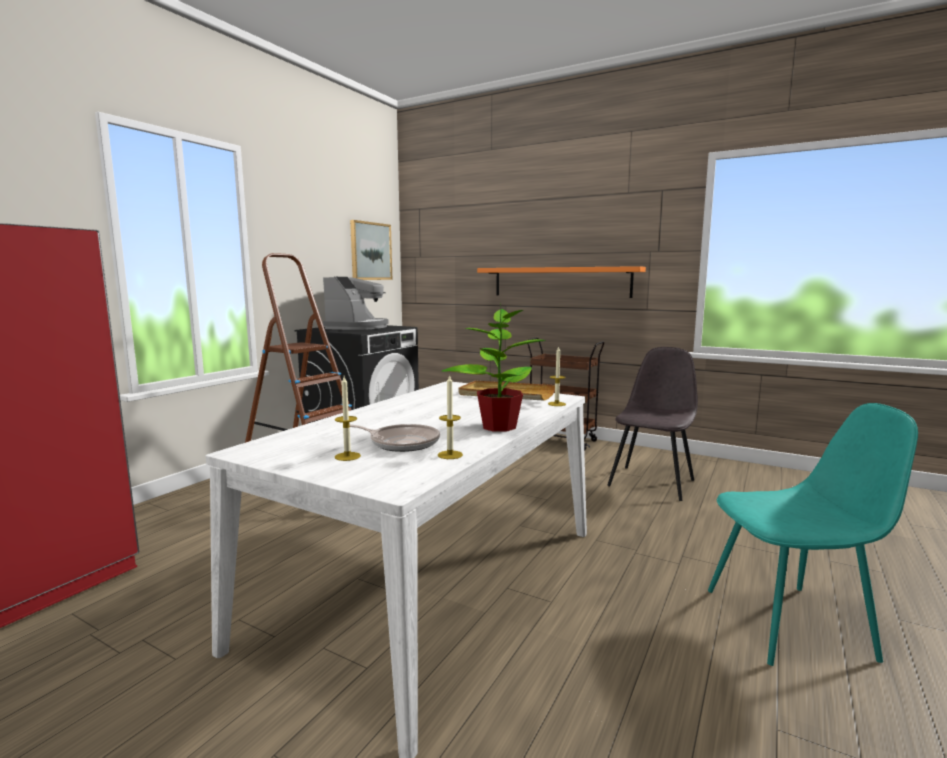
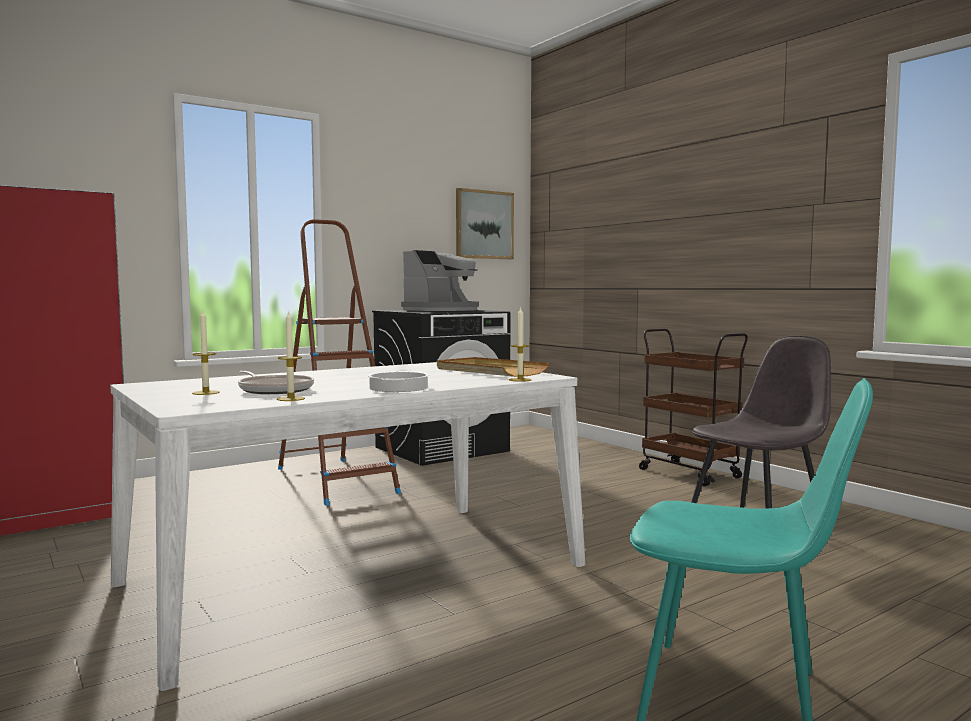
camera: 25 degrees right, 5 degrees down
potted plant [442,303,546,432] -> cooking pot [366,370,430,392]
orange shelf [477,266,646,298] -> none

